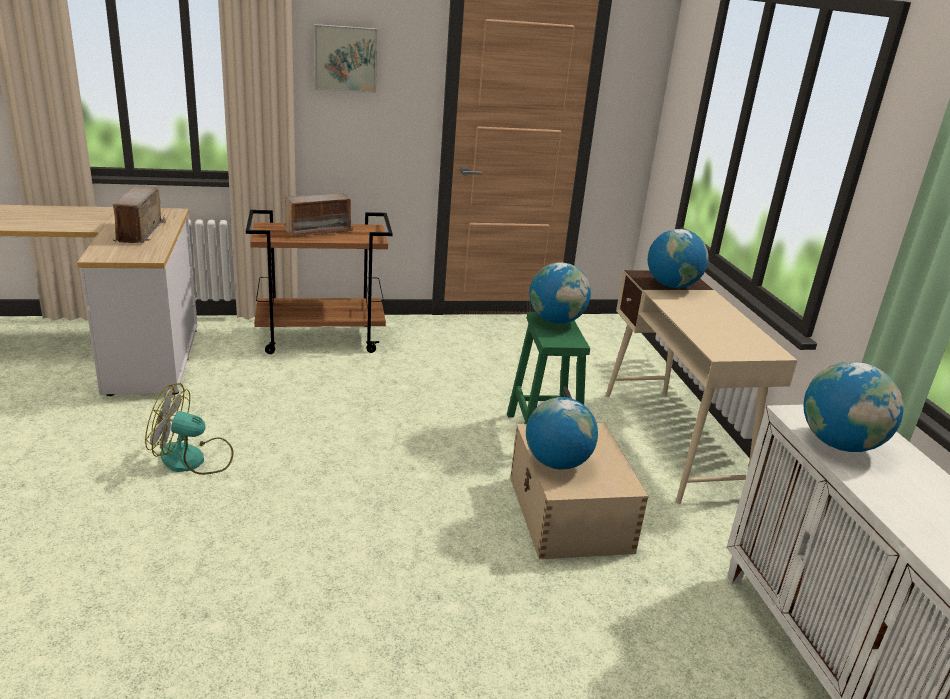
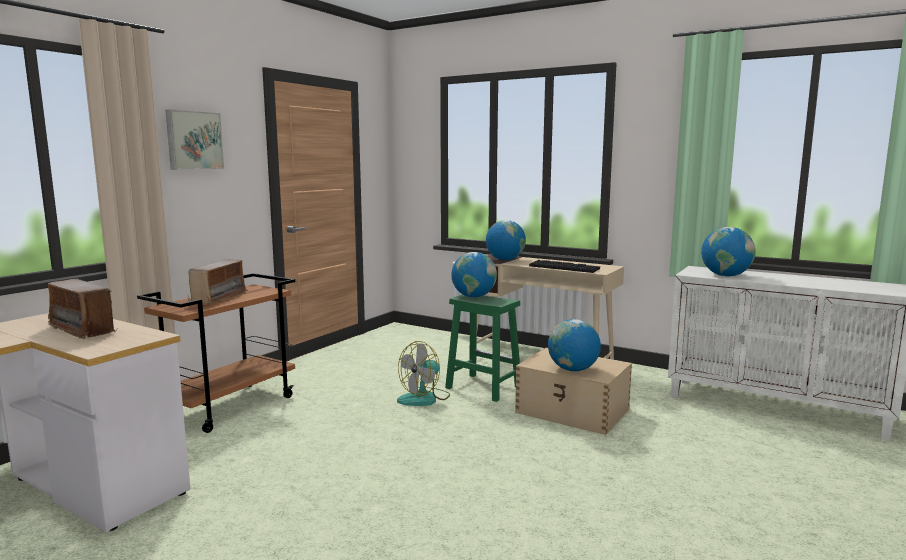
camera: 45 degrees left, 15 degrees down
fan [145,383,234,475] -> fan moved to [397,341,450,406]
none -> keyboard [529,260,600,273]

